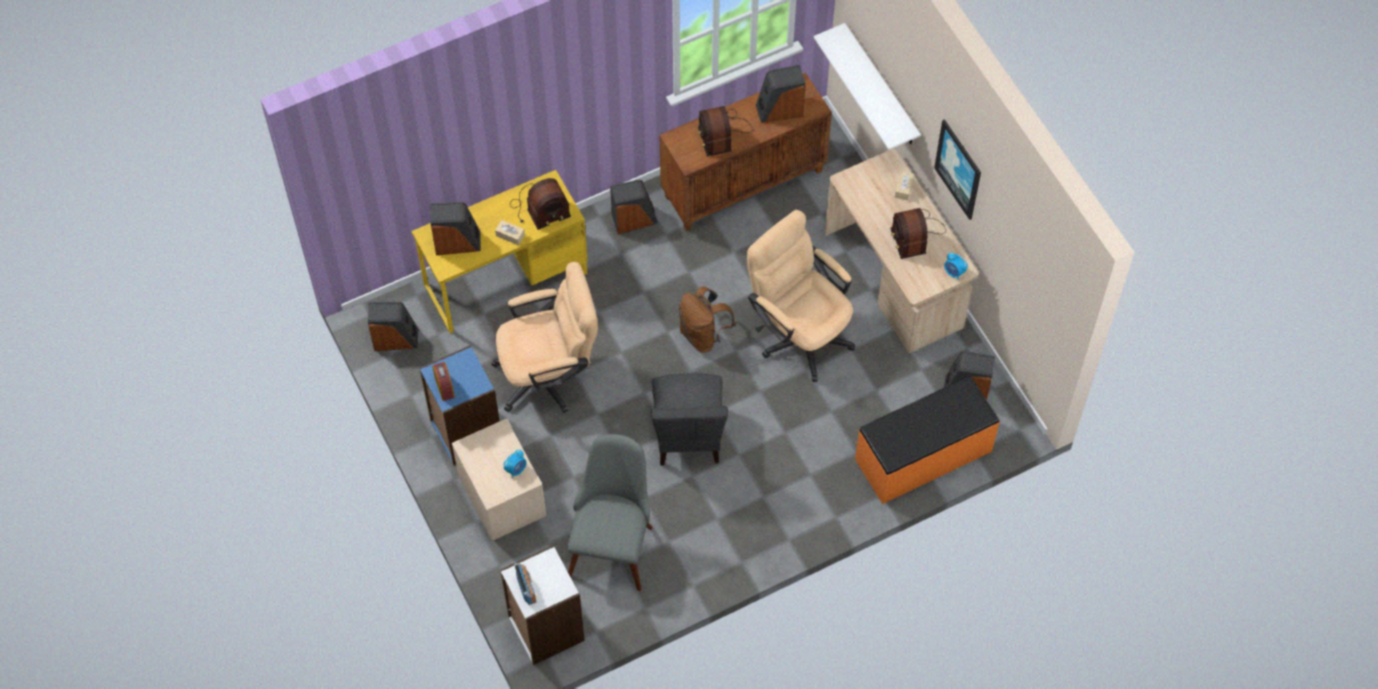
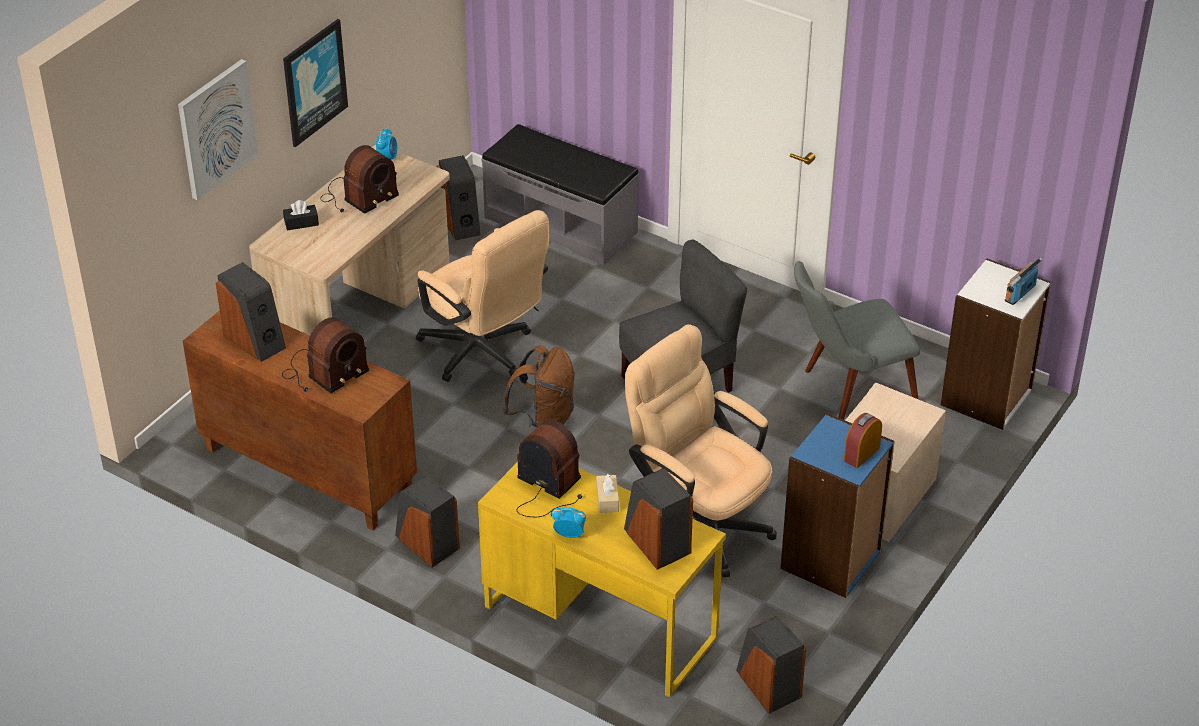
camera: 120 degrees left, 20 degrees down
alarm clock [504,449,527,479] -> alarm clock moved to [552,508,586,538]
beige office chair [747,210,855,382] -> beige office chair turned 60 degrees counterclockwise [416,210,549,382]
white shelf [814,23,921,150] -> none
orange bench [855,376,1000,504] -> grey bench [481,124,639,265]
beige tissue box [895,171,914,200] -> black tissue box [283,200,319,231]
none -> picture [178,59,258,200]

